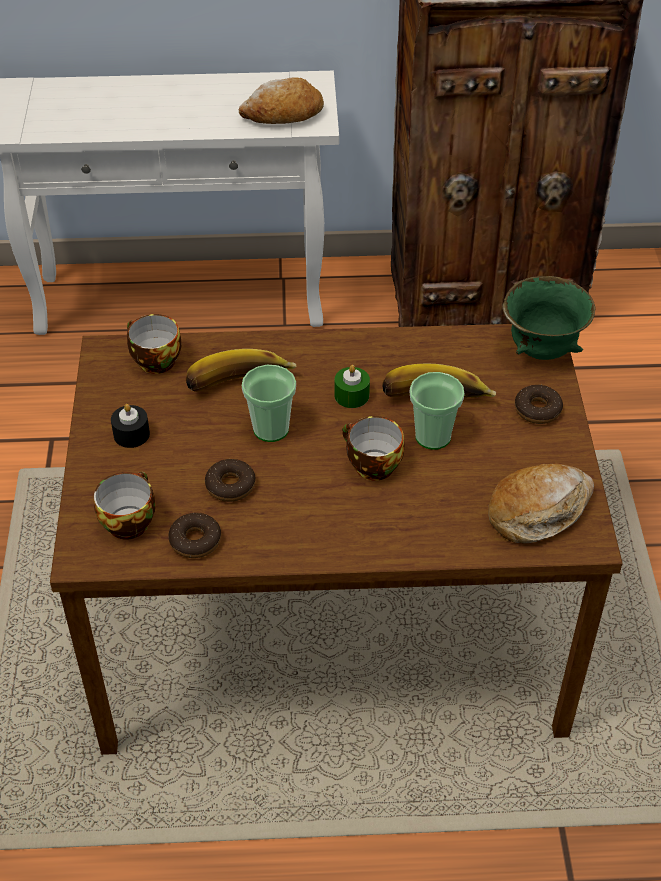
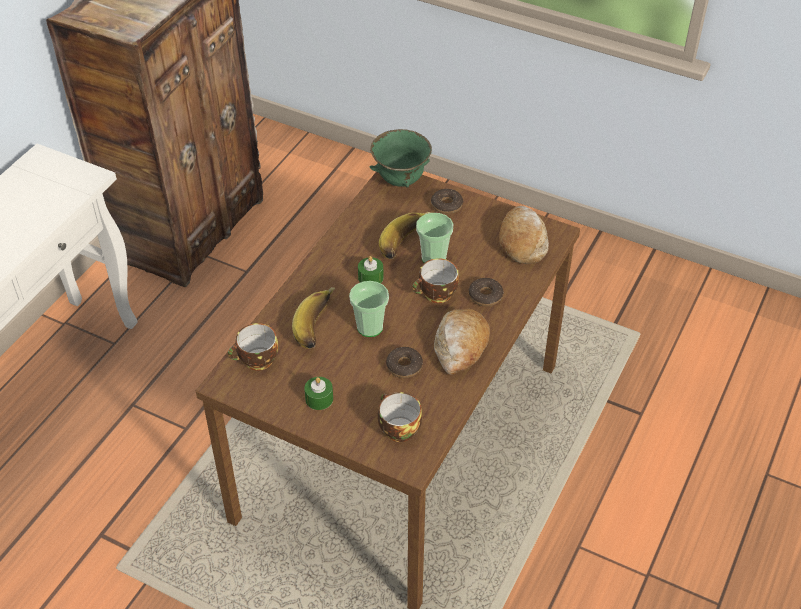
camera: 60 degrees left, 0 degrees up
black candle [111,404,150,448] -> green candle [304,377,333,410]
donut [168,513,221,558] -> donut moved to [469,278,503,307]
bread [239,78,324,124] -> bread moved to [434,309,490,375]

